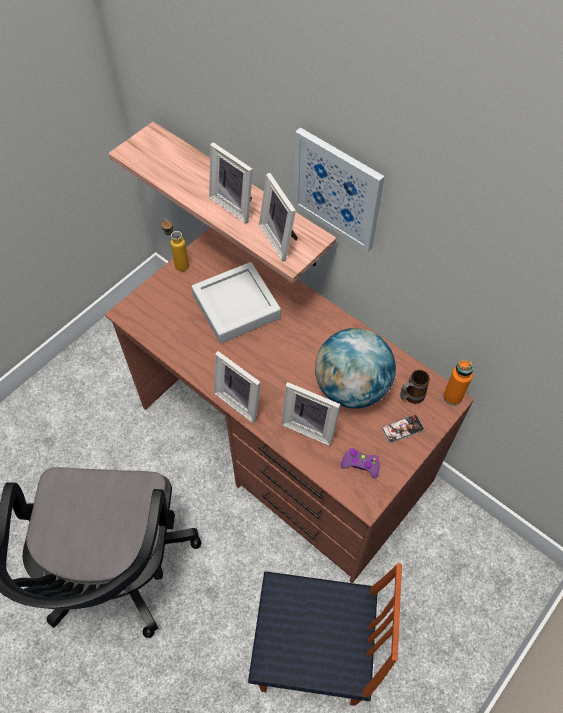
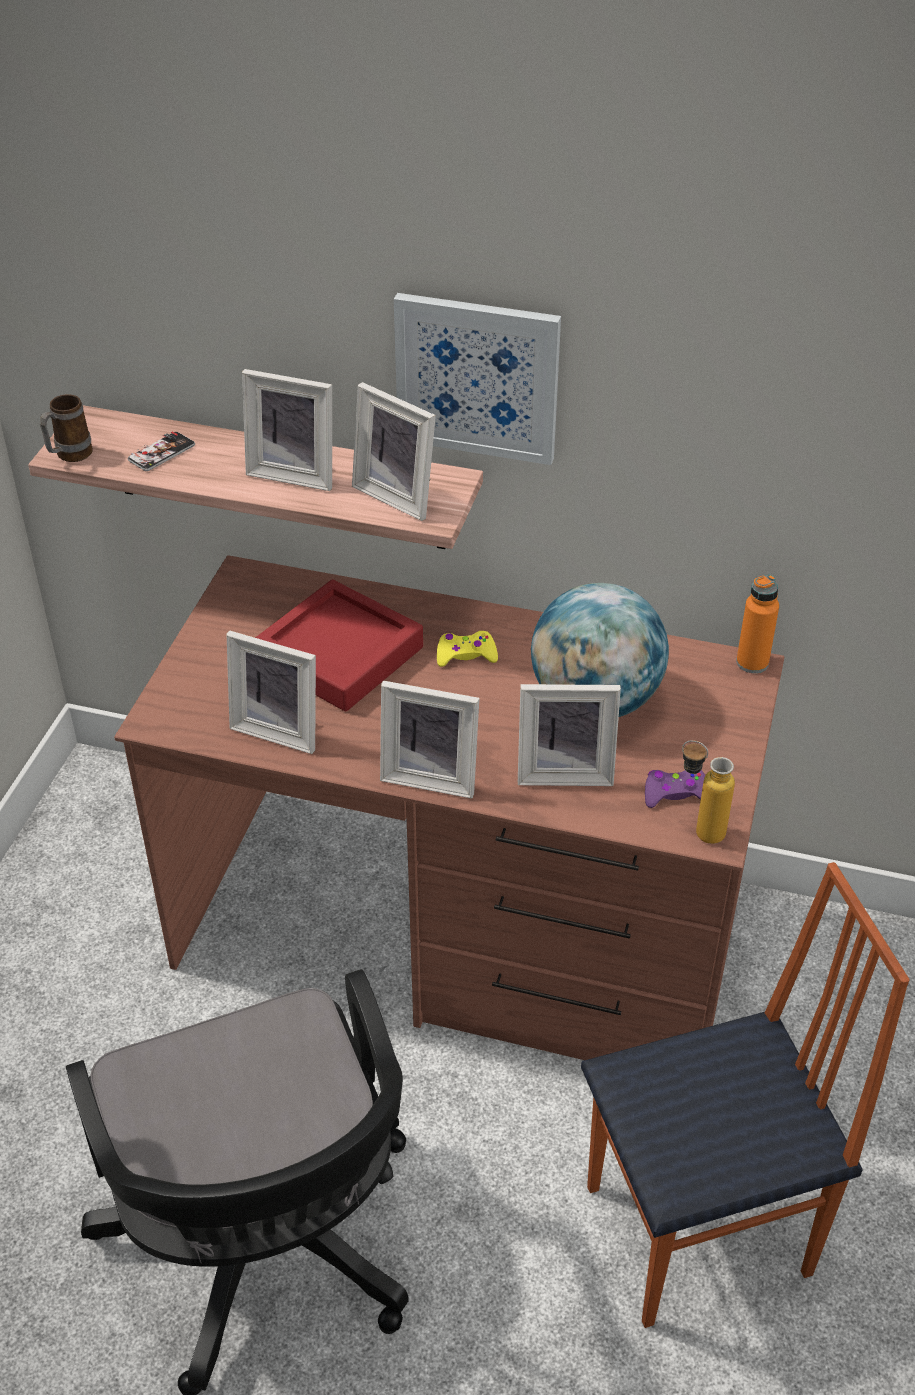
camera: 25 degrees left, 15 degrees down
bottle [162,219,189,271] -> bottle moved to [682,740,735,844]
grey tray [191,262,281,344] -> red tray [255,579,423,711]
phone [382,415,424,443] -> phone moved to [128,431,195,471]
mug [400,370,430,404] -> mug moved to [40,394,93,462]
none -> picture frame [226,631,316,754]
none -> yellow game controller [437,631,498,667]

